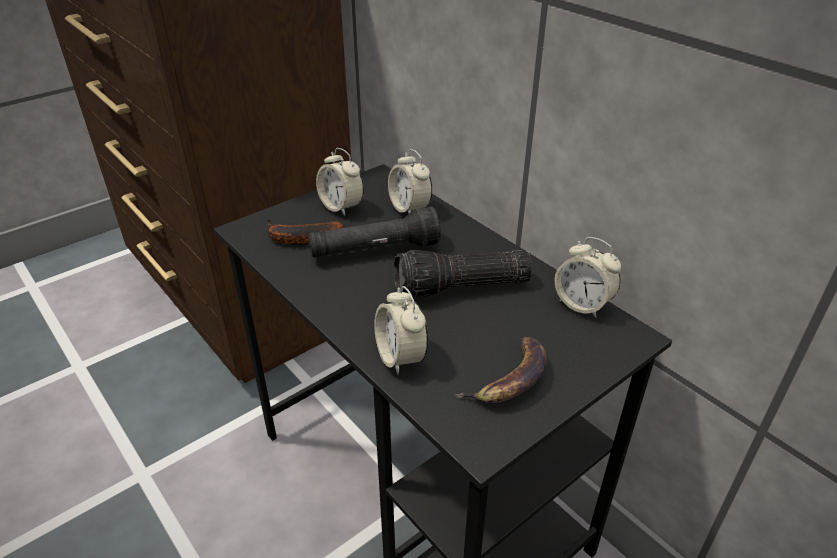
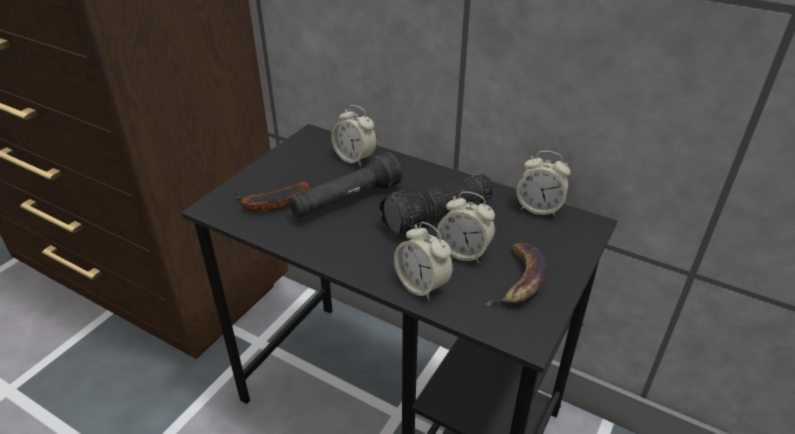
camera: 20 degrees left, 0 degrees up
alarm clock [316,148,364,216] -> alarm clock moved to [437,192,495,263]

